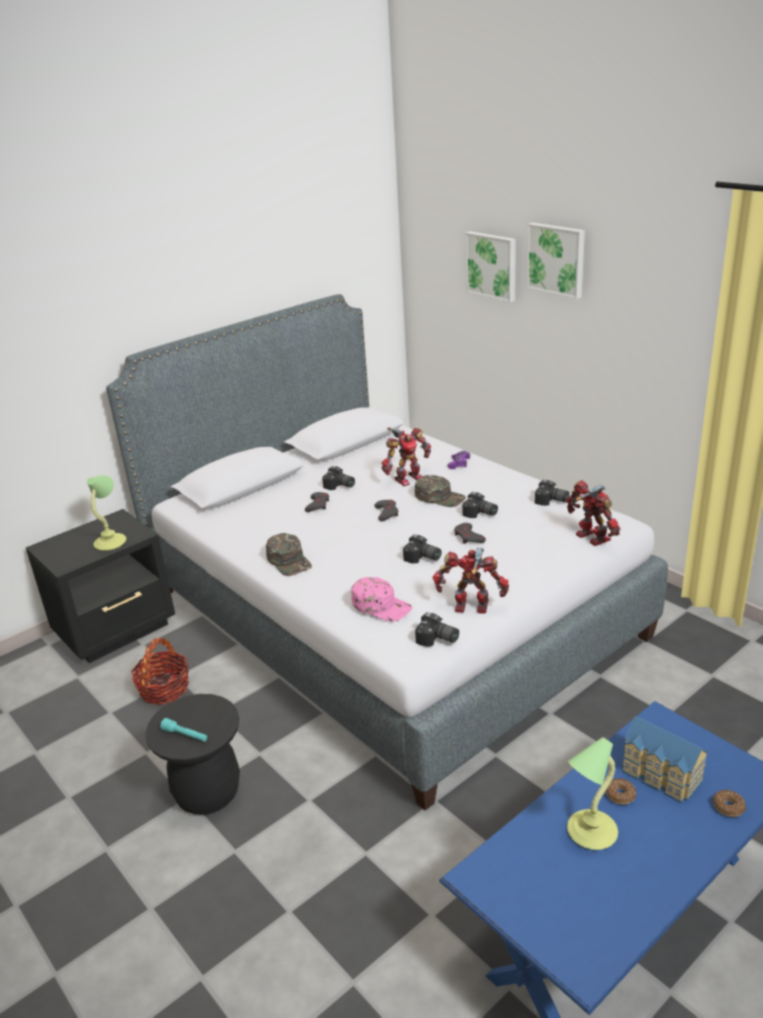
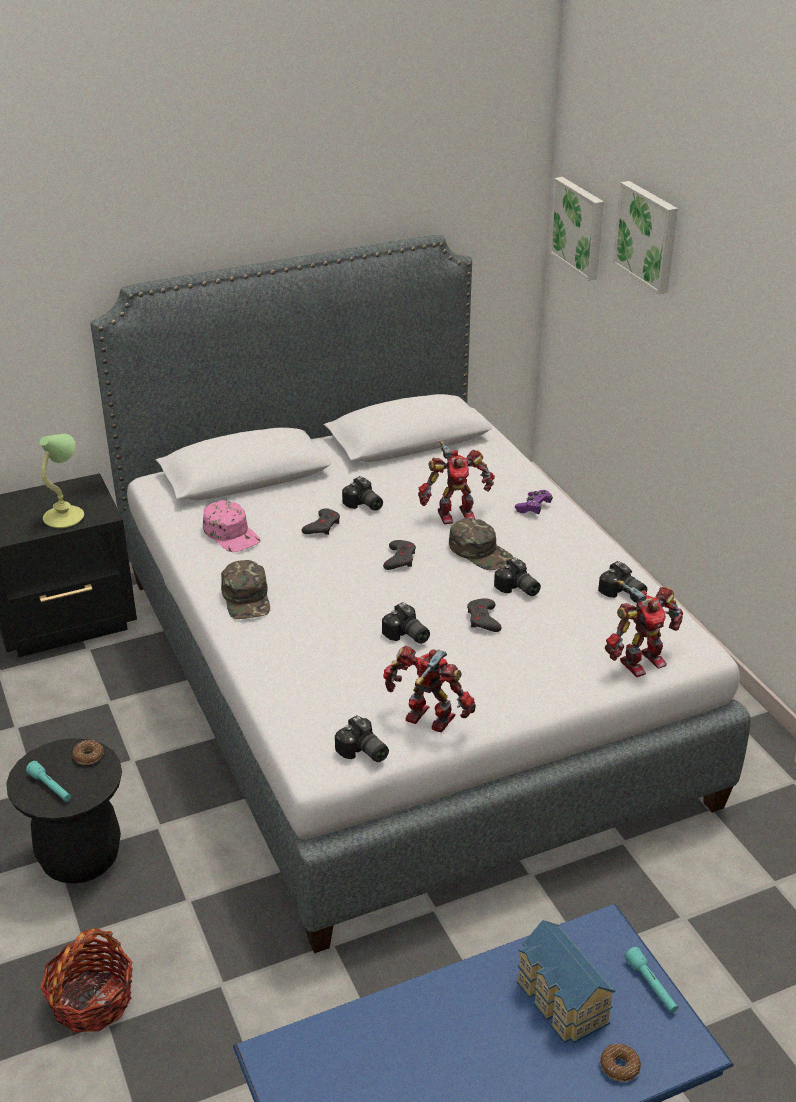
camera: 15 degrees right, 5 degrees up
basket [131,638,189,705] -> basket moved to [40,928,133,1033]
pink cap [351,577,412,622] -> pink cap moved to [203,500,261,552]
picture [526,223,585,299] -> picture moved to [549,177,604,281]
toy robot [566,480,620,546] -> toy robot turned 75 degrees clockwise [605,581,683,677]
table lamp [567,737,618,850] -> none
donut [606,778,636,804] -> donut moved to [72,740,104,765]
none -> turquoise flashlight [625,947,678,1013]

